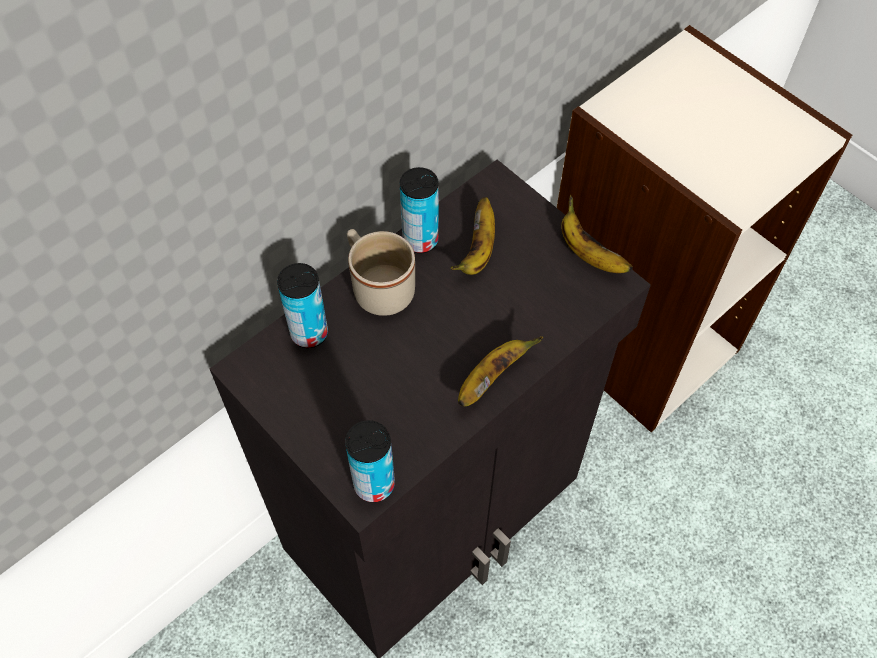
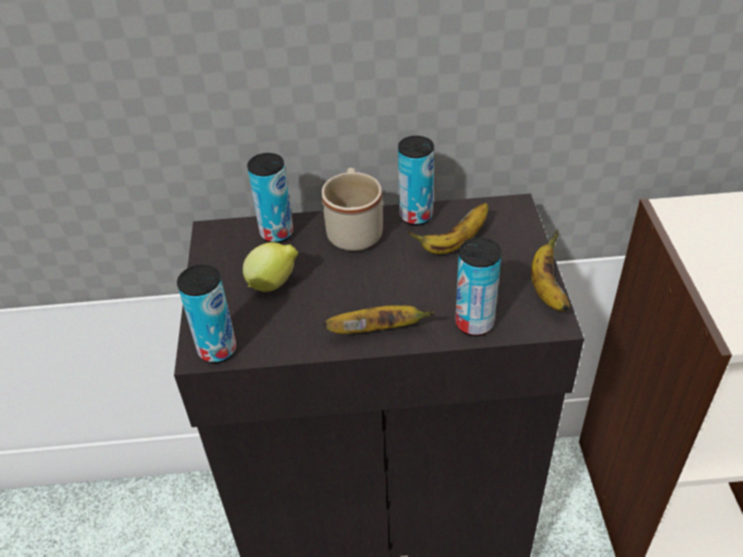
camera: 40 degrees right, 15 degrees down
none -> lemon [243,242,298,292]
none -> can [455,238,501,336]

